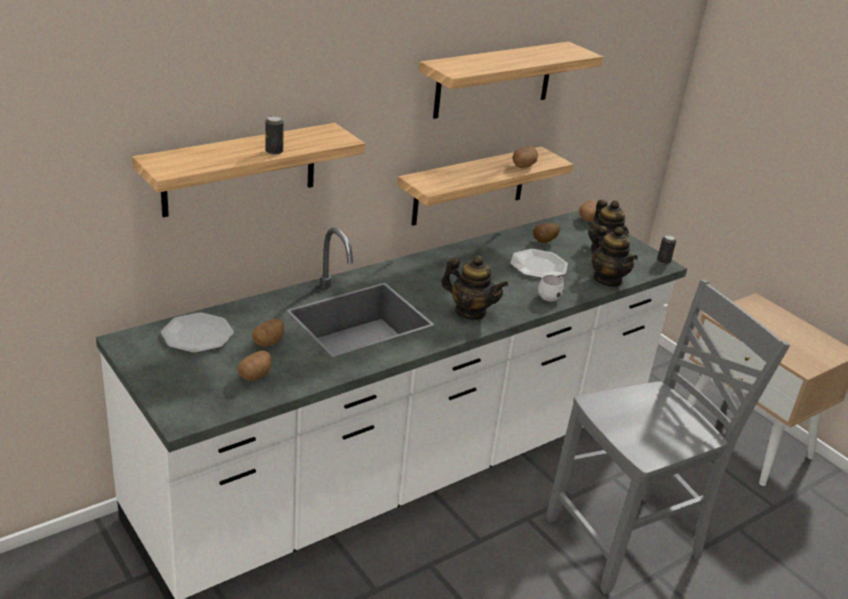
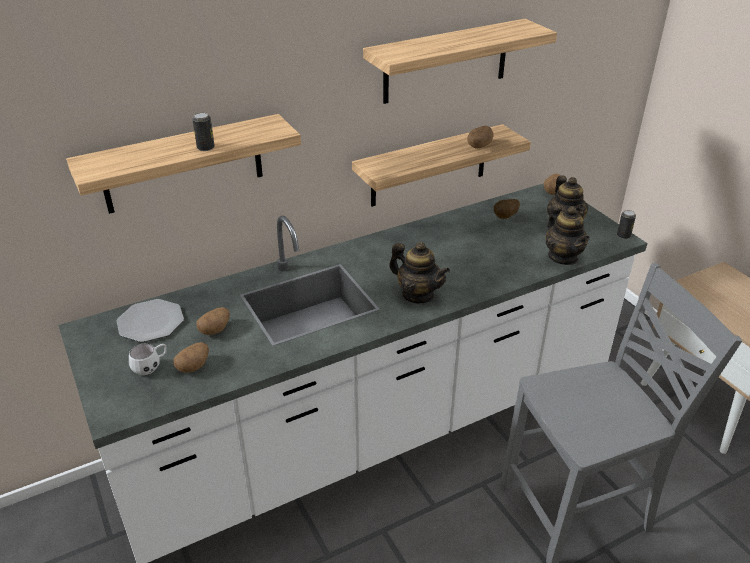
camera: 10 degrees right, 5 degrees up
plate [510,249,568,278] -> none
white mug [538,275,564,302] -> white mug moved to [129,344,167,375]

